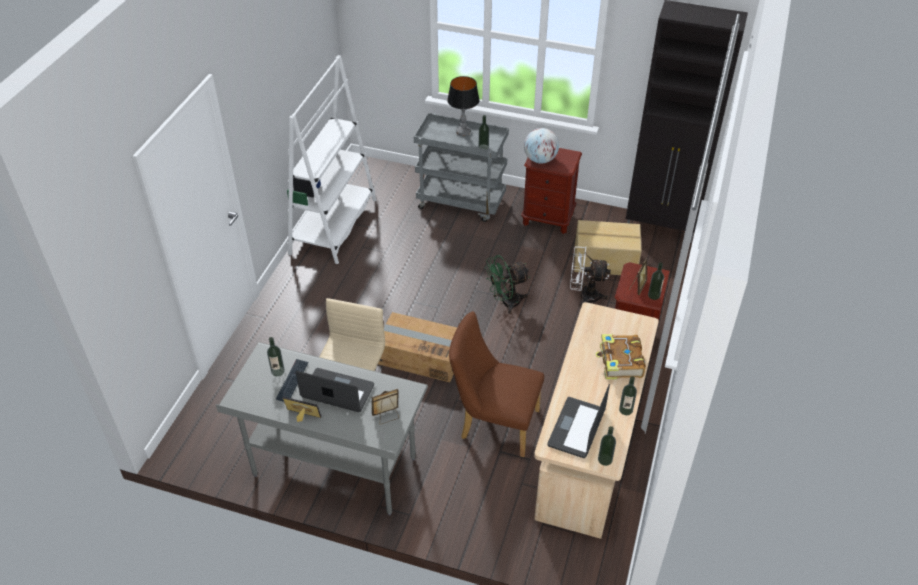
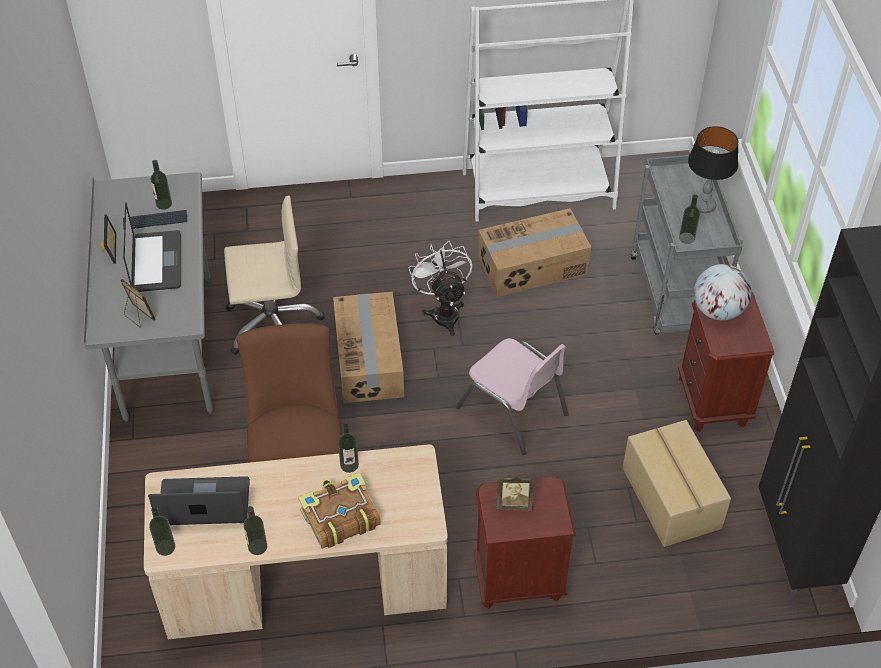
camera: 65 degrees right, 5 degrees up
green fan [485,255,530,314] -> pink chair [456,338,569,455]
white fan [570,246,611,307] -> white fan moved to [409,241,472,336]
bottle [648,262,664,300] -> bottle moved to [338,423,359,473]
none -> cardboard box [478,208,591,297]

